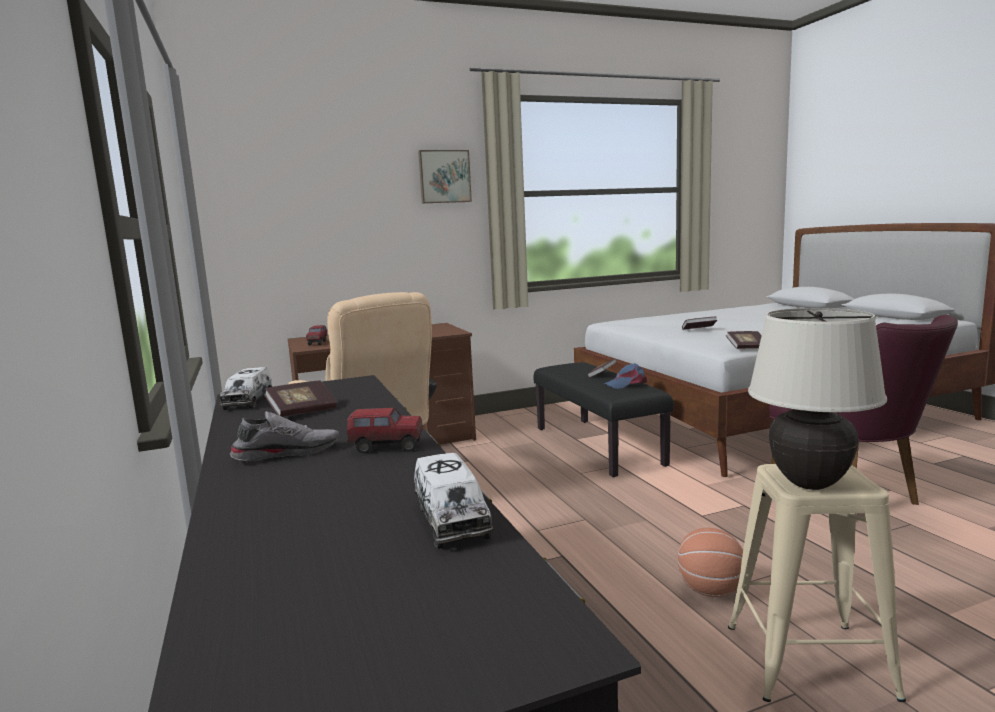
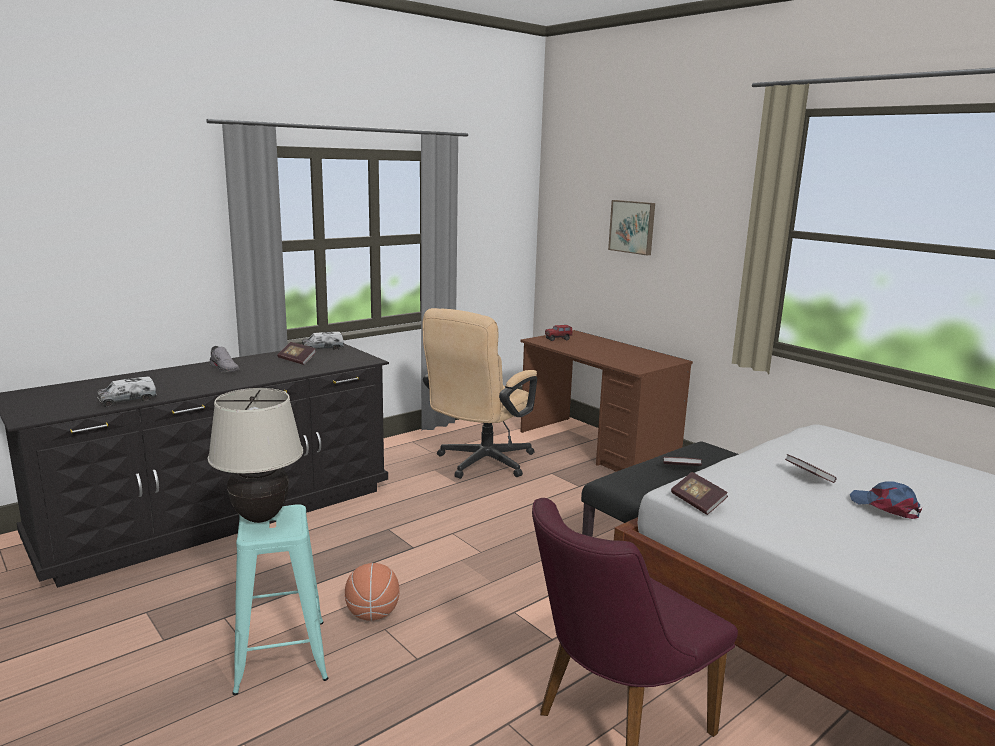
camera: 70 degrees right, 5 degrees up
toy truck [347,408,423,454] -> none
picture [418,150,472,203] -> picture moved to [608,200,655,255]
blue cap [604,363,647,389] -> blue cap moved to [850,481,922,519]
beige stool [728,464,906,702] -> turquoise stool [232,504,328,695]

